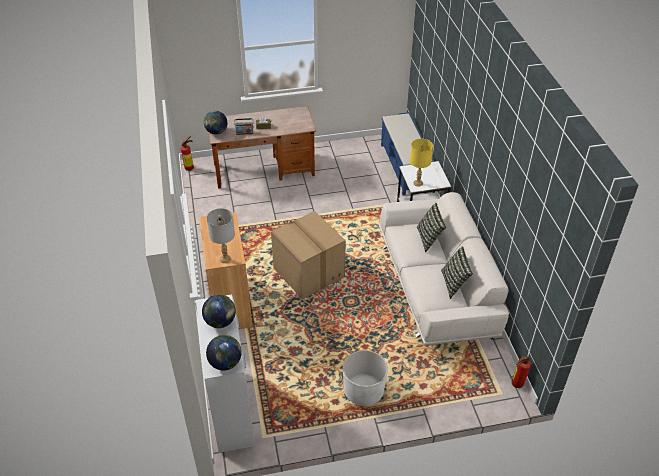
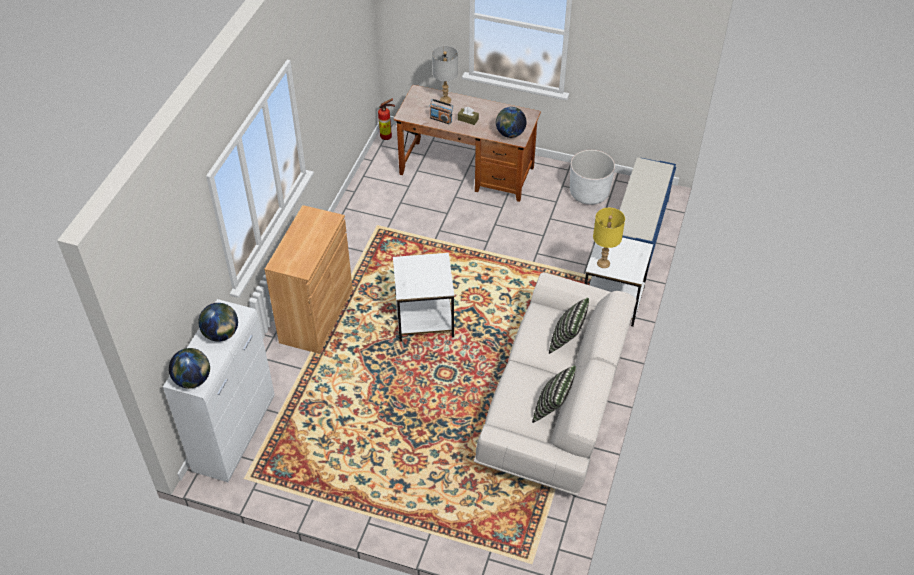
camera: 30 degrees right, 5 degrees up
globe [204,111,227,135] -> globe moved to [496,107,526,138]
grey table lamp [207,208,235,263] -> grey table lamp moved to [432,46,458,104]
cardboard box [271,211,346,299] -> white side table [393,253,454,341]
white planter [343,350,388,406] -> white planter moved to [570,150,615,205]
fire extinguisher [512,356,531,388] -> none

